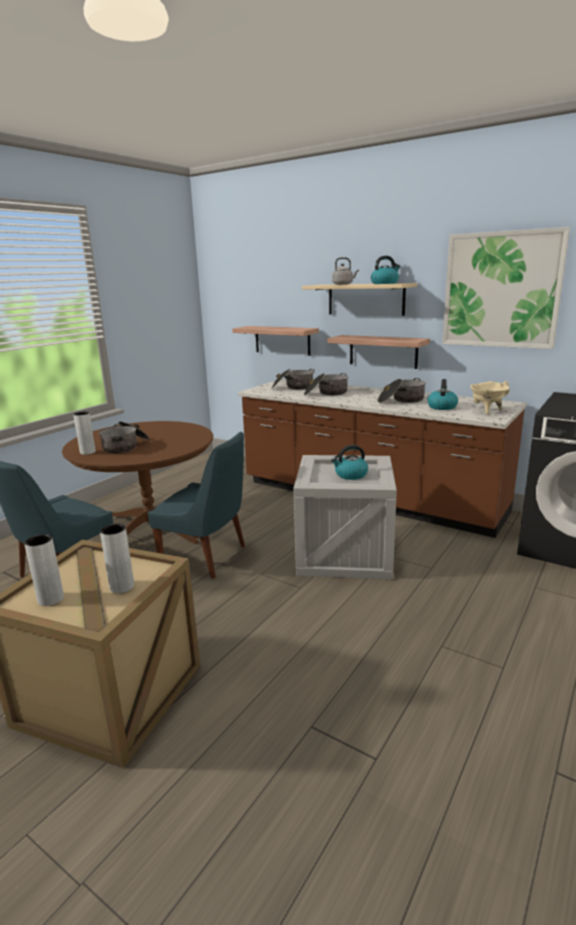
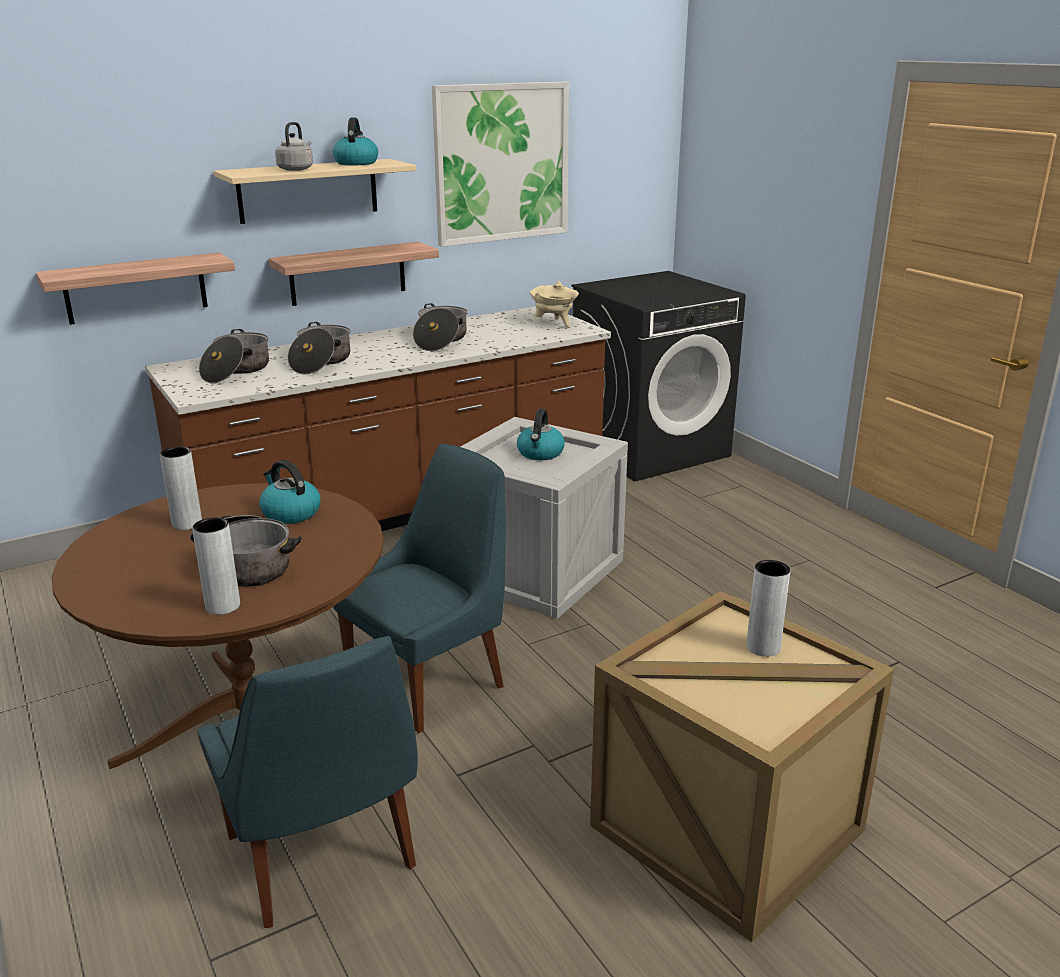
camera: 65 degrees left, 5 degrees up
grey vase [24,534,64,606] -> grey vase moved to [160,446,202,530]
kettle [427,379,458,410] -> kettle moved to [259,460,320,524]

